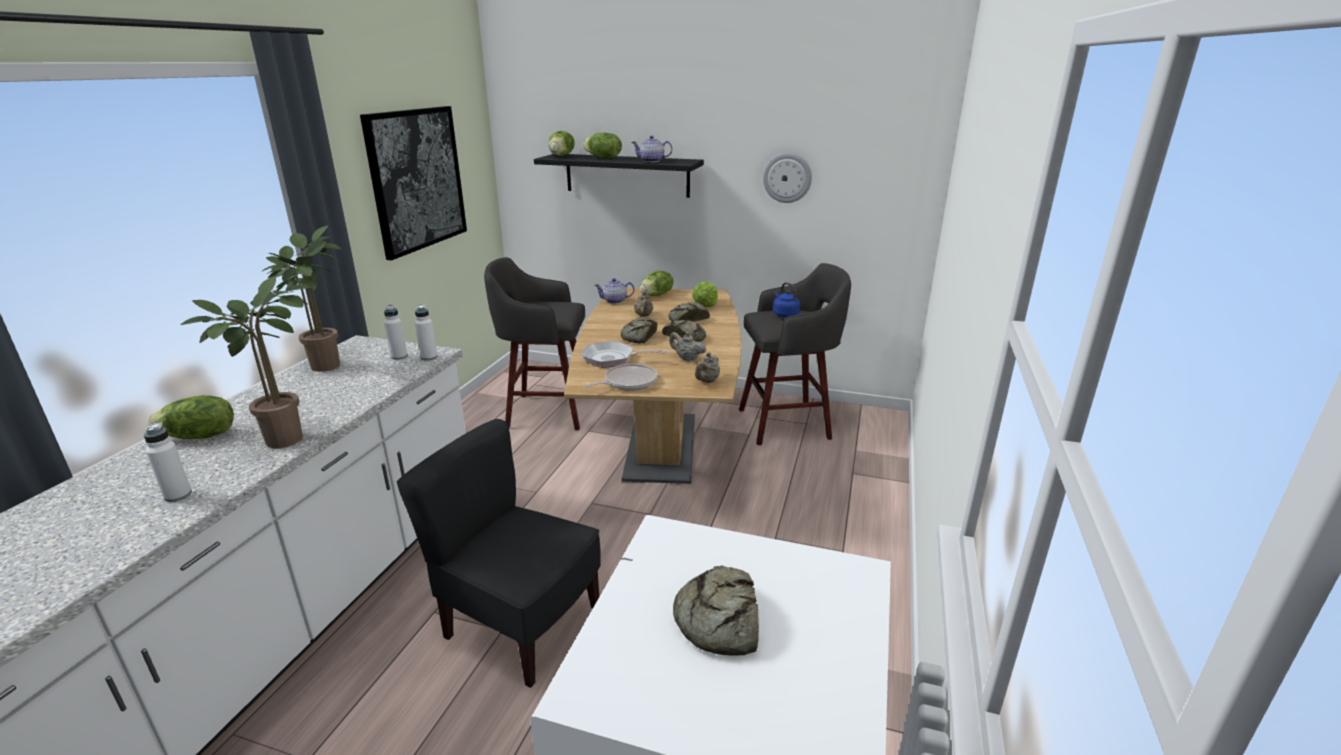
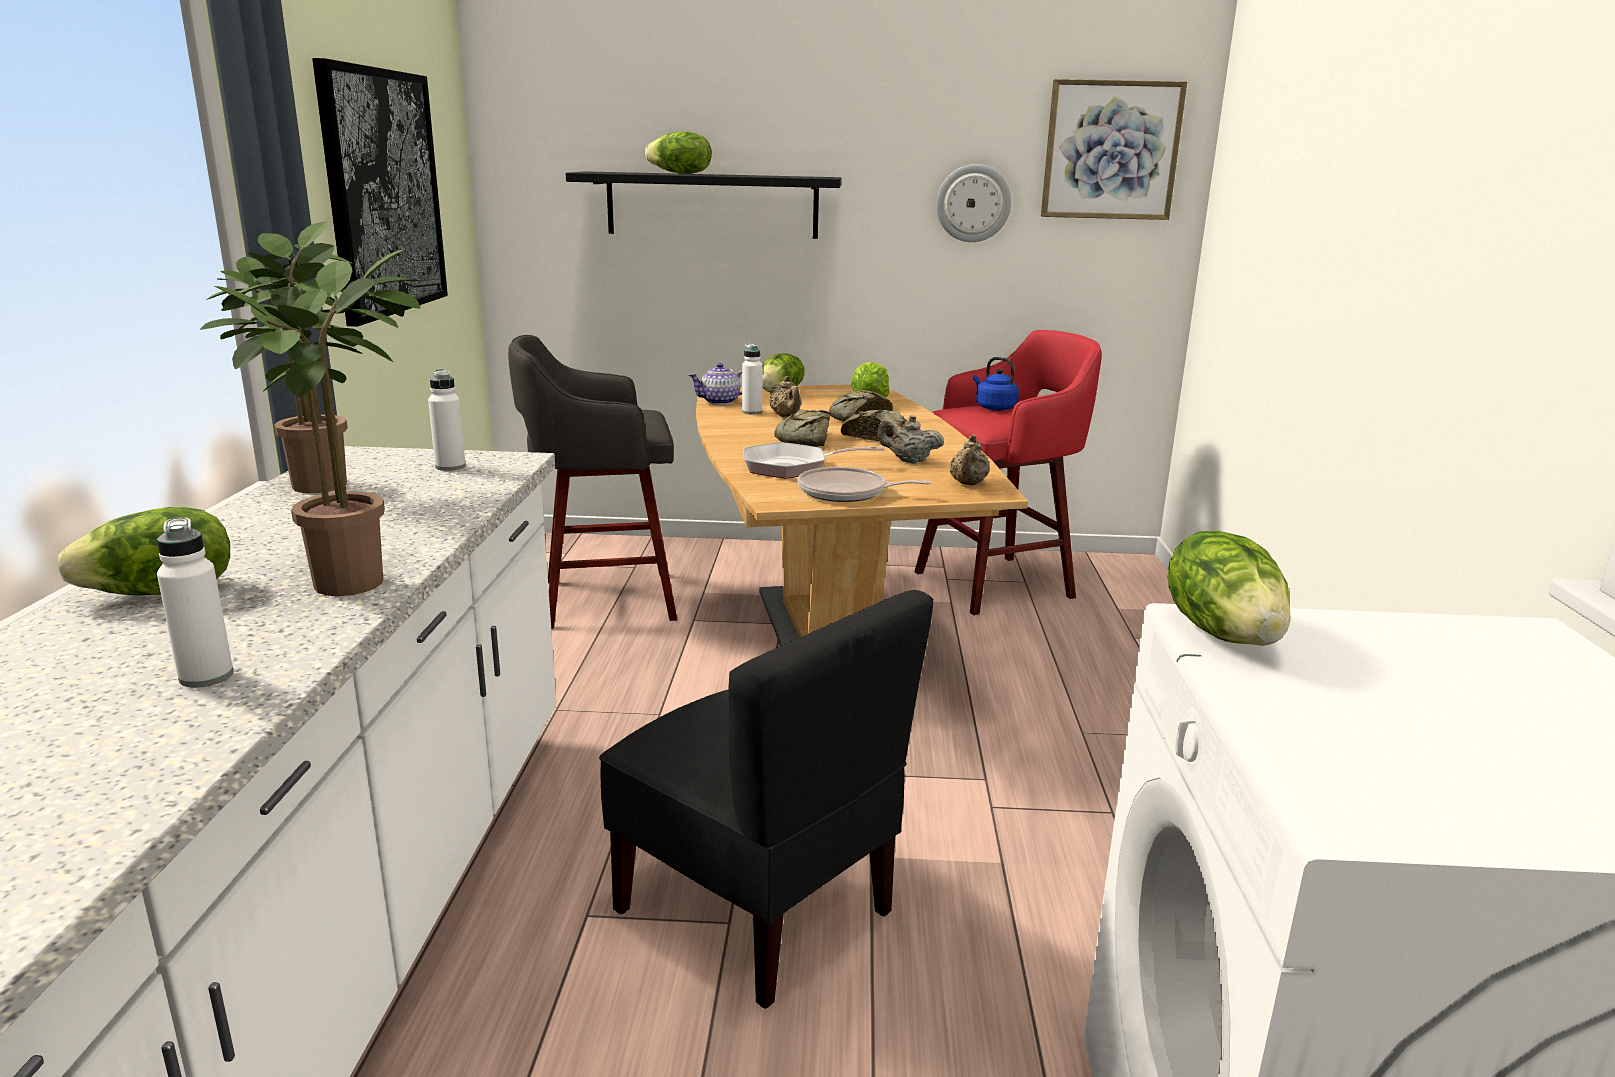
camera: 15 degrees left, 5 degrees down
black chair [397,419,601,688] -> black chair turned 150 degrees counterclockwise [599,590,934,1009]
white bottle [415,304,438,360] -> white bottle moved to [742,343,763,414]
lettuce [548,131,575,156] -> lettuce moved to [1168,530,1290,646]
frying pan [584,364,658,391] -> frying pan turned 120 degrees counterclockwise [798,467,932,502]
teapot [631,136,672,162] -> none
bread [673,565,759,656] -> none
grey stool [739,263,851,445] -> red stool [914,330,1102,615]
none -> picture [1041,79,1187,220]

